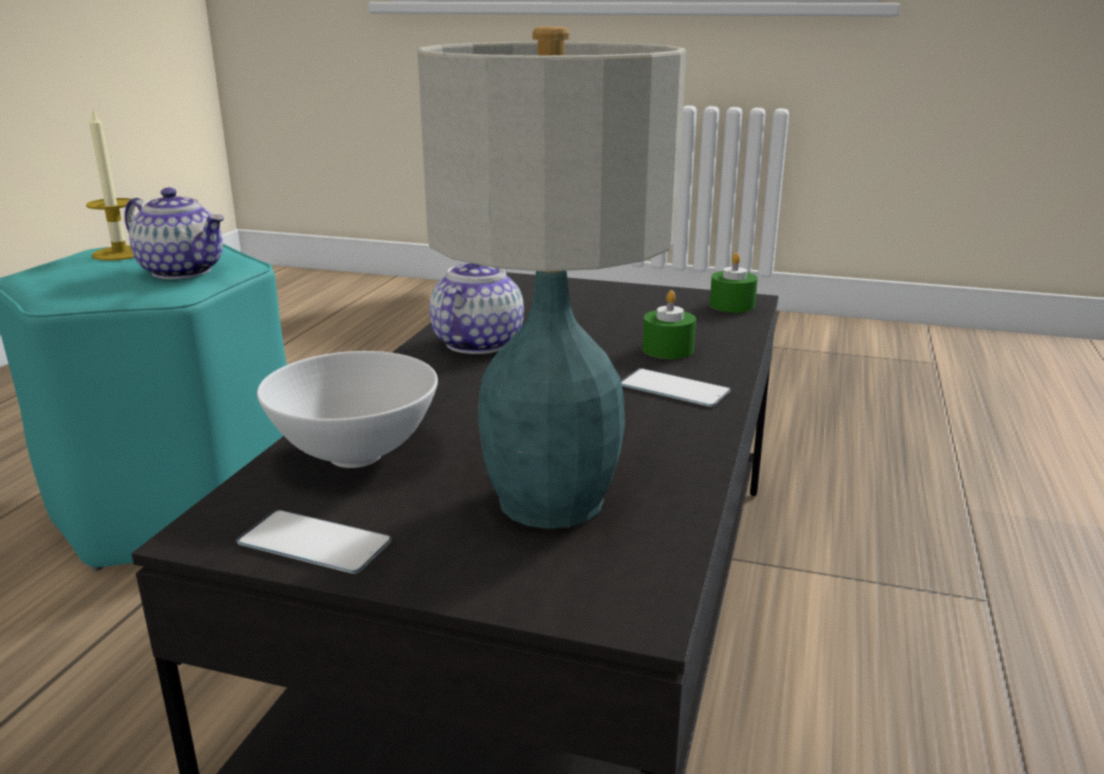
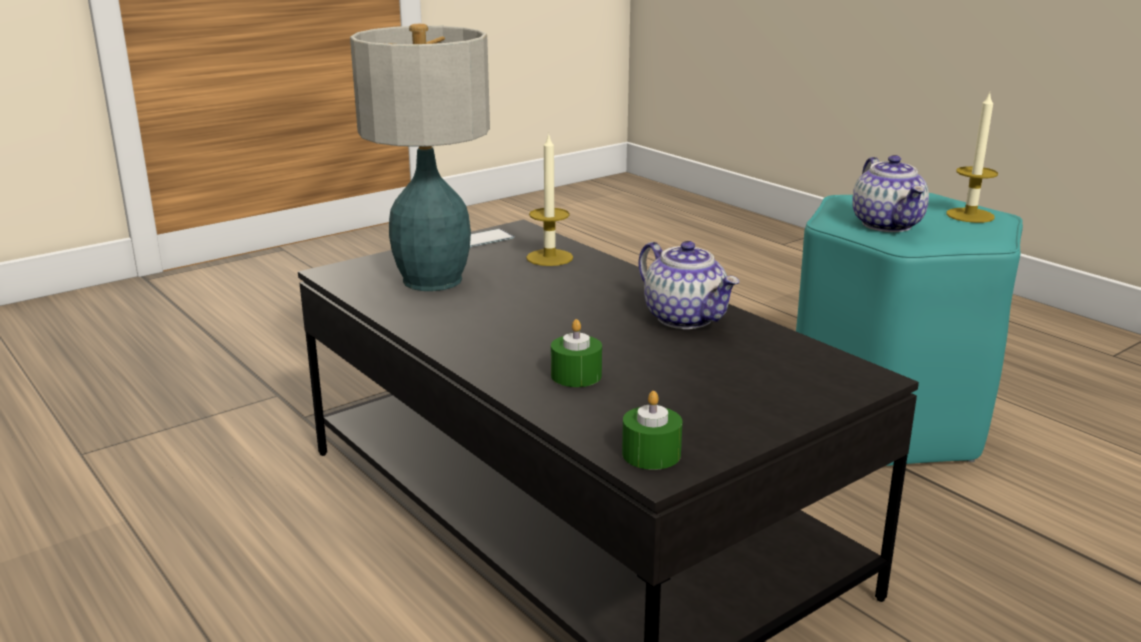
camera: 125 degrees right, 0 degrees up
teapot [125,188,224,279] -> teapot turned 75 degrees counterclockwise [852,155,929,232]
white bowl [257,351,438,468] -> candle [526,133,573,266]
phone [621,368,731,407] -> none

